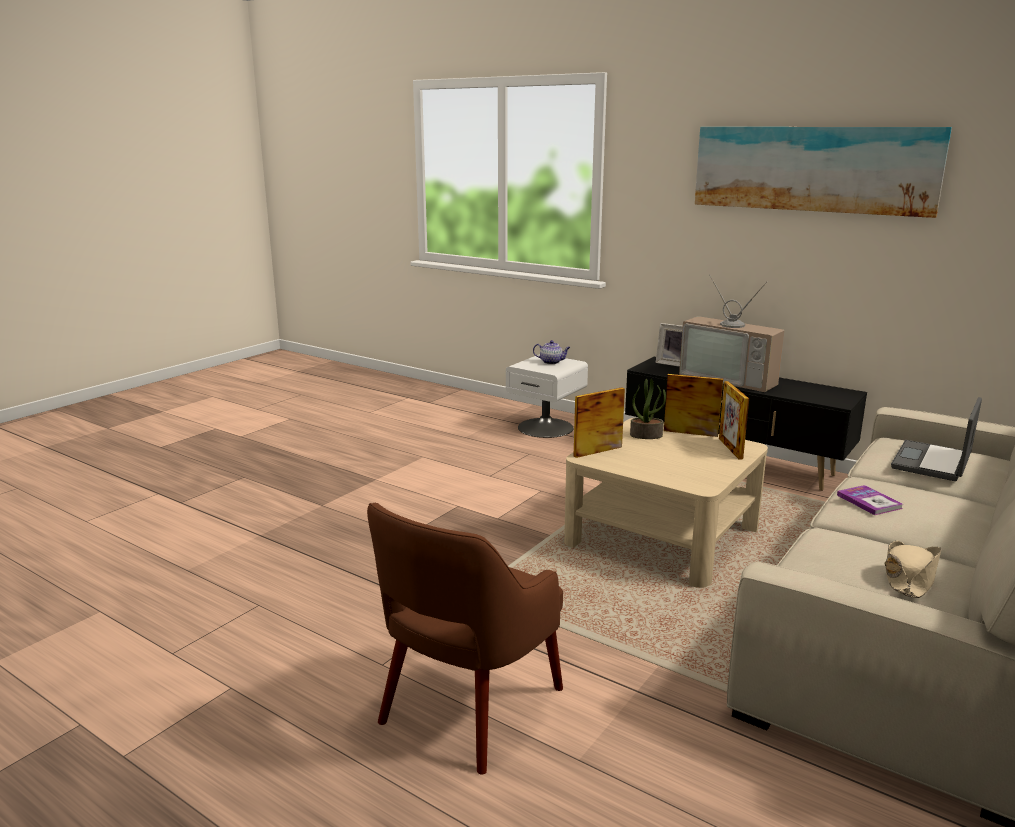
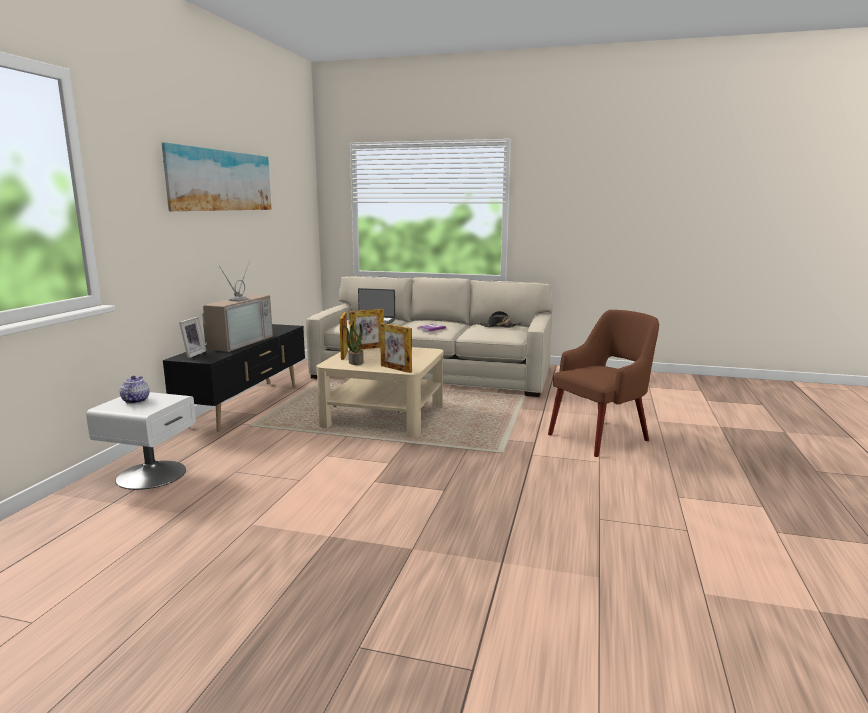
camera: 110 degrees left, 5 degrees down
brown armchair [367,503,563,775] -> brown armchair turned 45 degrees counterclockwise [548,310,659,457]
beige hat [885,541,941,598] -> black hat [478,311,521,328]

